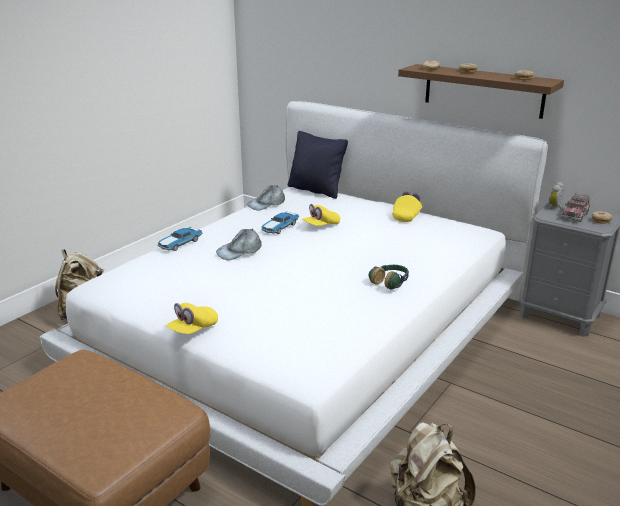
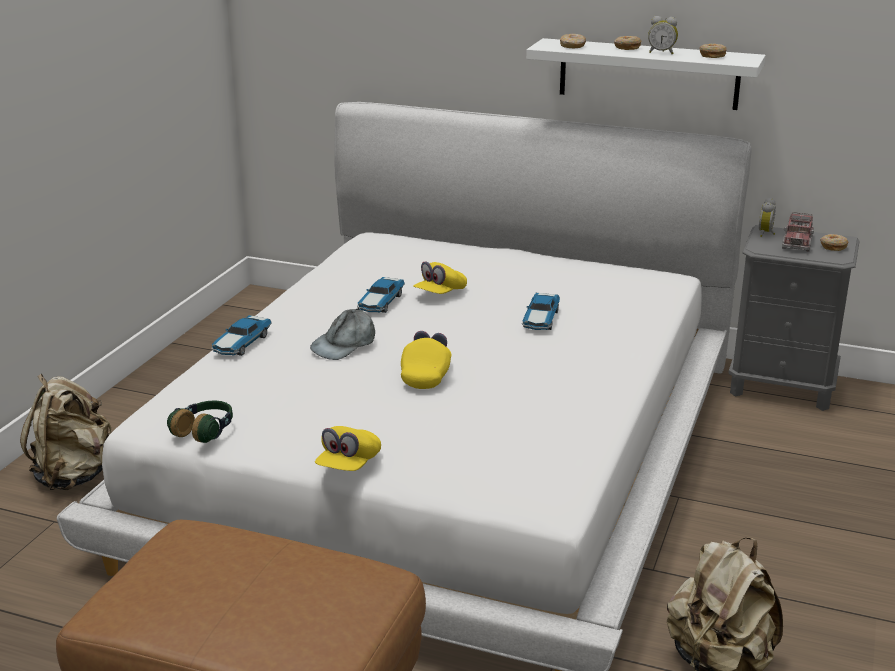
camera: 15 degrees left, 0 degrees up
grey cap [247,185,285,211] -> none
black pillow [288,131,348,199] -> none
headphones [369,265,409,289] -> headphones moved to [167,401,233,443]
yellow cap [392,191,422,222] -> yellow cap moved to [401,331,451,389]
brown shelf [398,64,564,119] -> white shelf [526,38,766,110]
none -> toy car [522,293,560,330]
none -> alarm clock [648,16,678,54]

